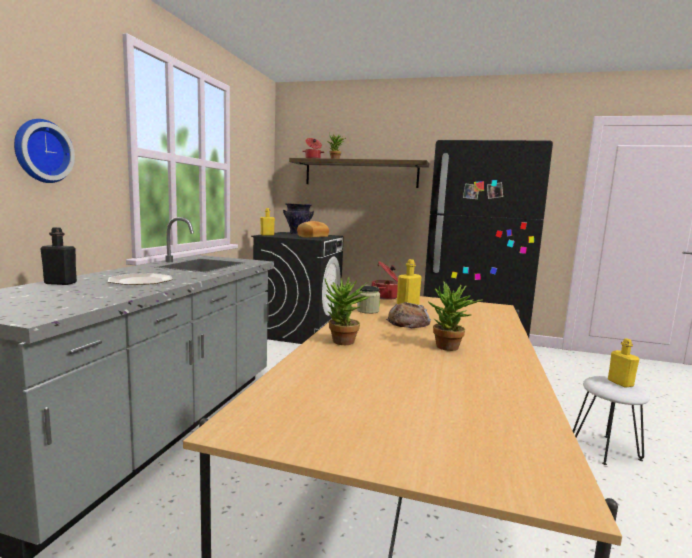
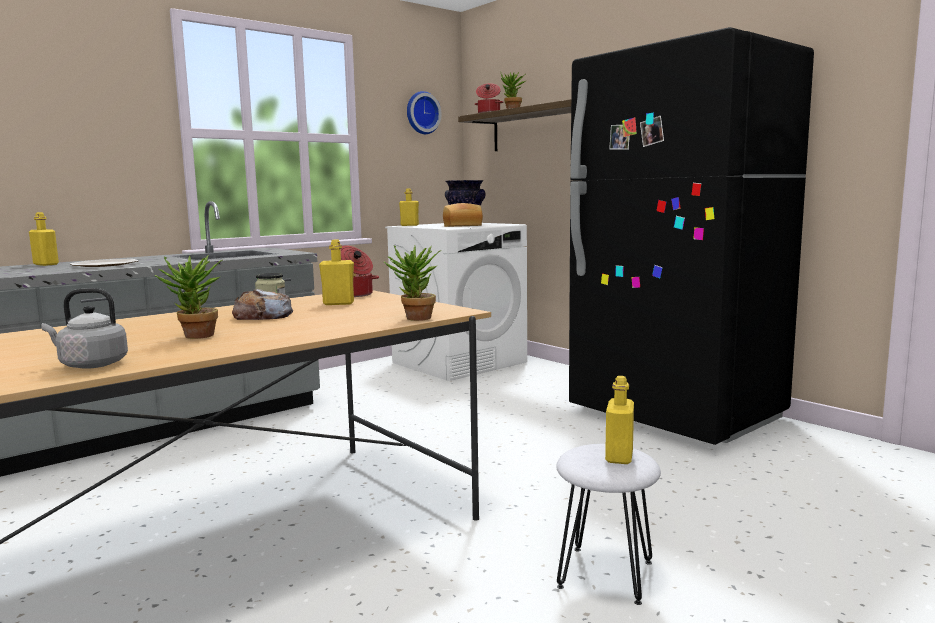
camera: 35 degrees right, 0 degrees up
wall clock [14,119,75,183] -> wall clock moved to [407,91,442,134]
black bottle [40,227,77,285] -> yellow bottle [29,212,59,266]
black washing machine [251,232,344,344] -> white washing machine [385,223,527,381]
potted plant [325,277,371,345] -> potted plant moved to [384,245,442,321]
none -> grey kettle [41,288,128,369]

